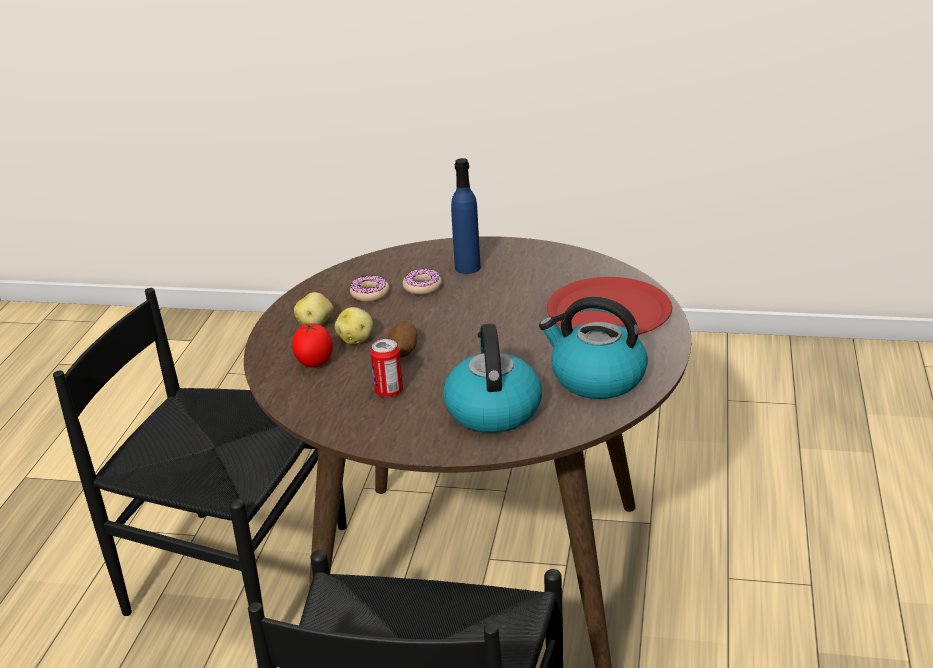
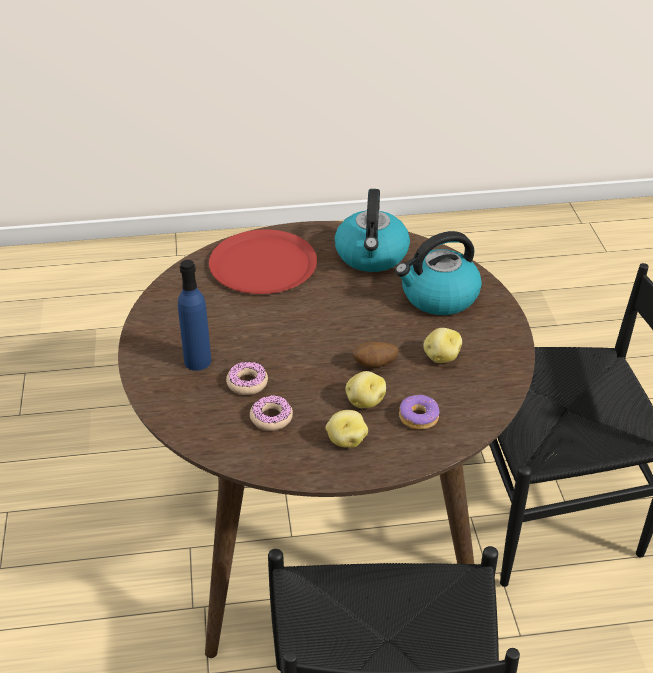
camera: 110 degrees left, 10 degrees up
tomato [292,323,333,367] -> donut [399,395,439,429]
can [370,339,403,397] -> potato [423,328,462,363]

